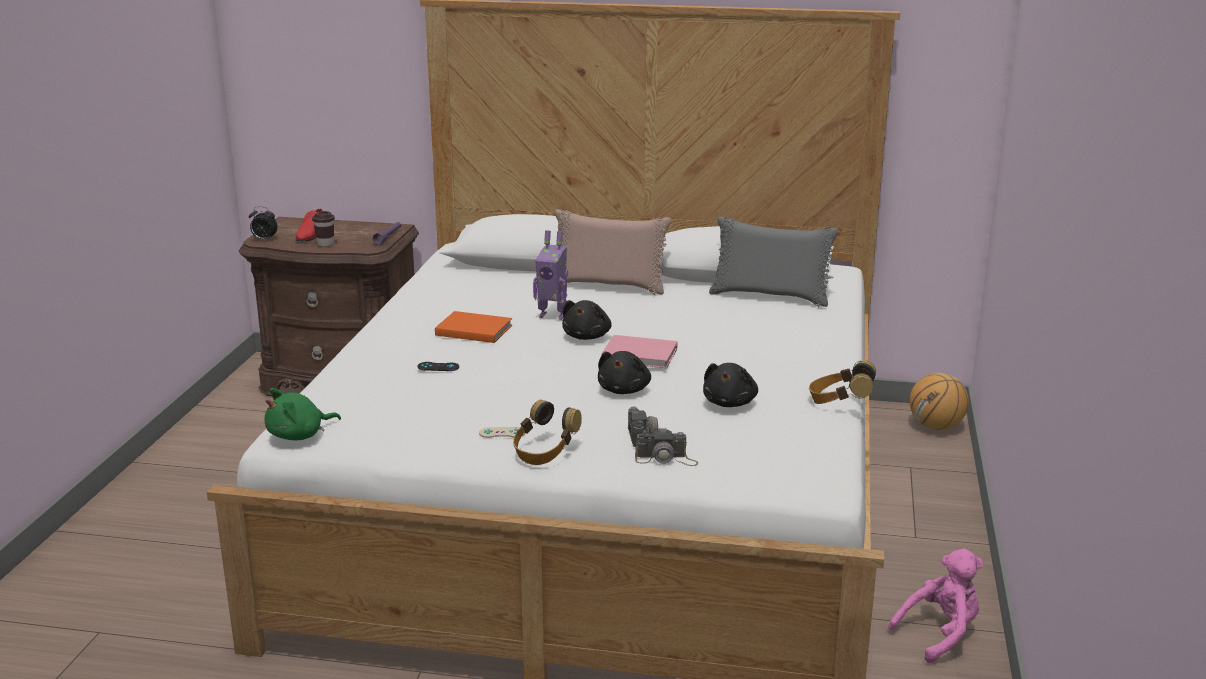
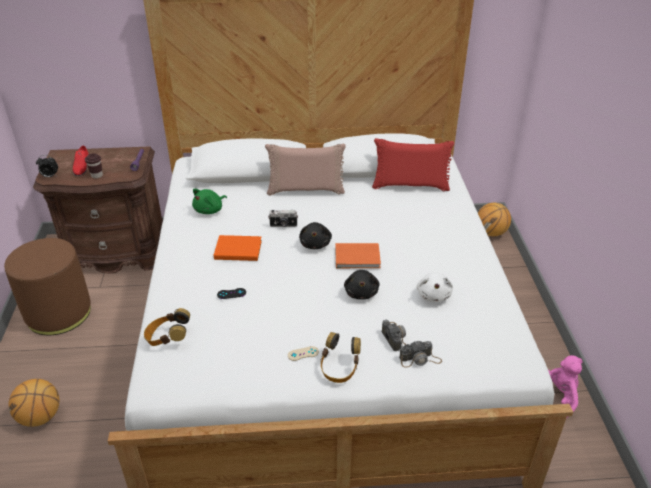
camera: 15 degrees left, 15 degrees up
green plush toy [265,388,341,440] -> green plush toy moved to [192,189,227,214]
toy robot [533,230,568,320] -> camera [268,210,298,227]
pink book [601,335,677,368] -> orange book [335,243,381,268]
black plush toy [703,363,758,407] -> white plush toy [417,272,453,302]
grey pillow [709,216,838,307] -> red pillow [372,138,454,192]
headphones [809,360,876,404] -> headphones moved to [144,308,190,346]
none -> brown ottoman [4,238,91,335]
none -> basketball [9,379,60,427]

